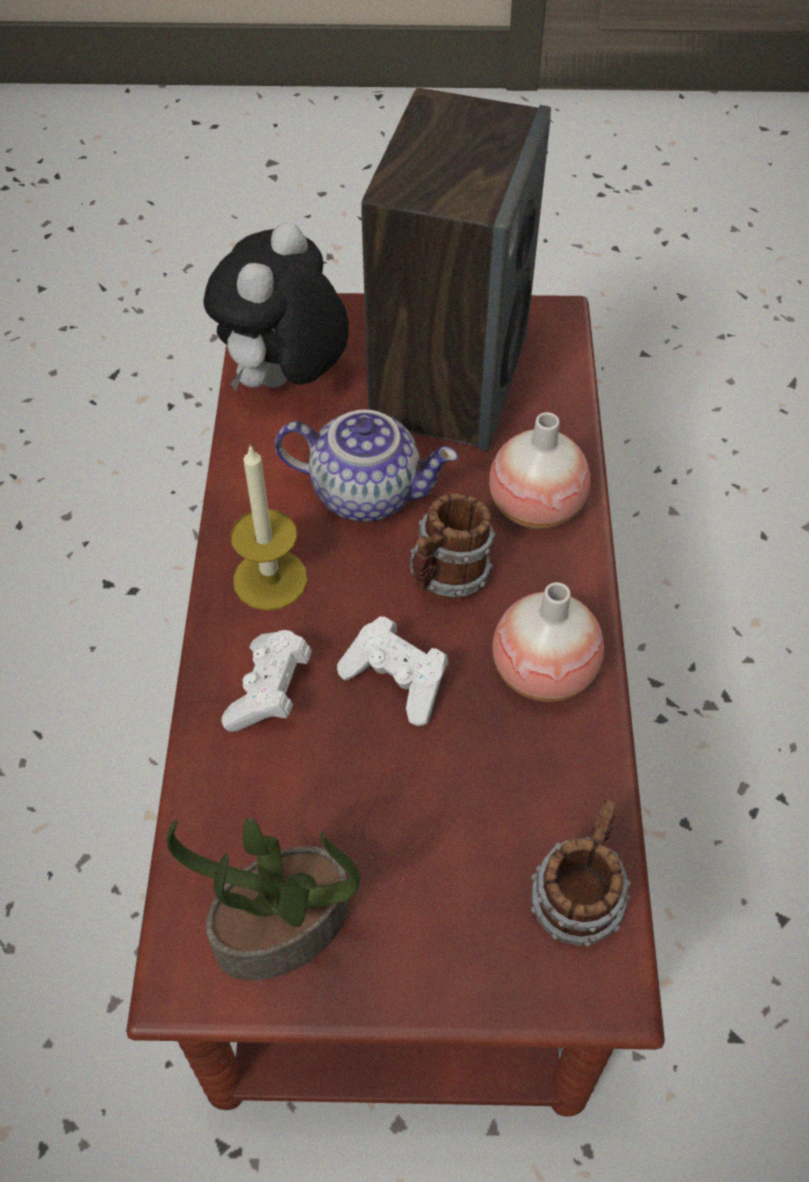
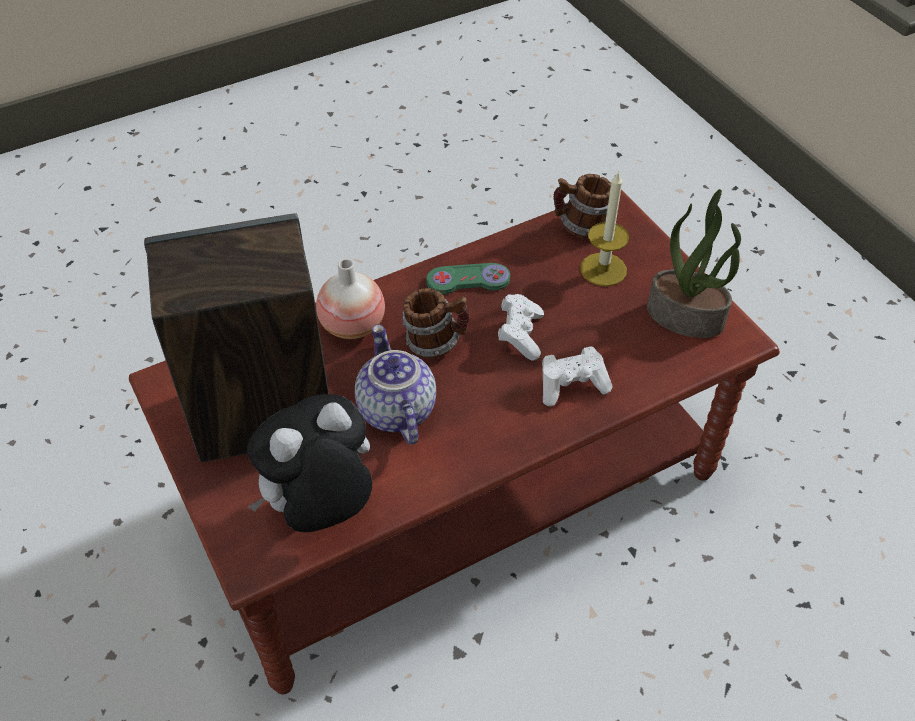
camera: 120 degrees left, 5 degrees down
plush toy [203,222,349,392] -> plush toy turned 150 degrees clockwise [247,394,372,532]
candle [231,444,308,611] -> candle moved to [580,171,629,286]
vase [493,582,604,702] -> green game controller [426,263,510,294]

